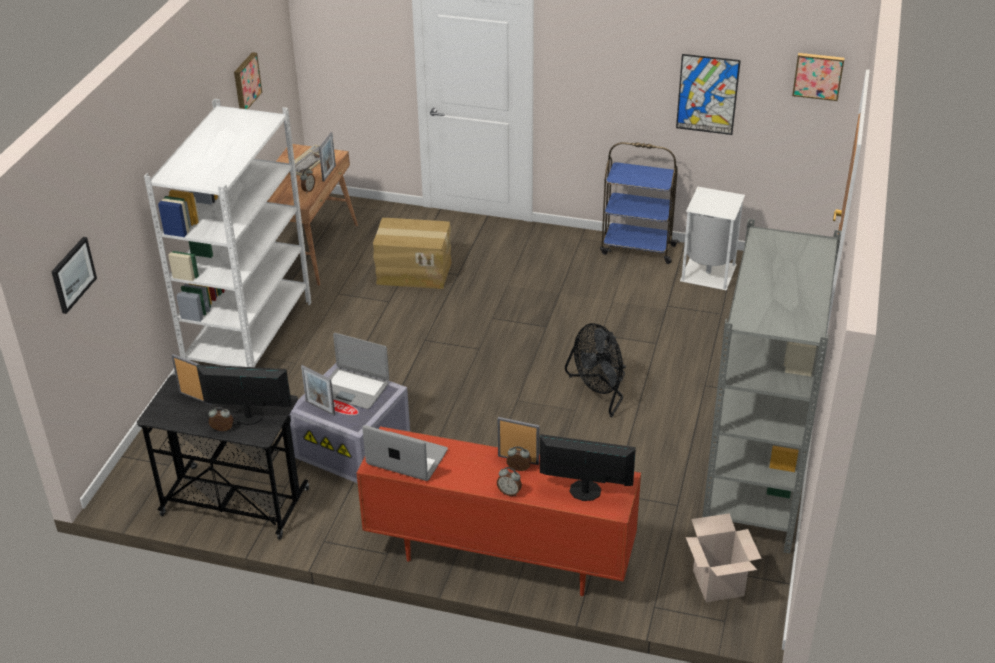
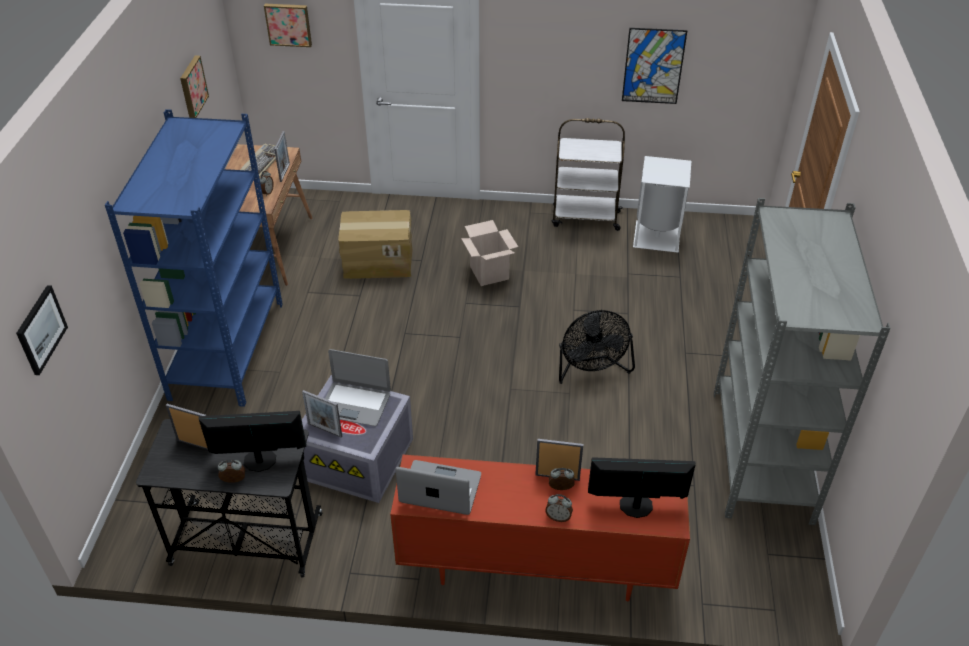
camera: 10 degrees left, 5 degrees up
white bookcase [144,99,311,367] -> blue bookcase [105,109,283,407]
black fan [565,323,626,417] -> black fan turned 60 degrees counterclockwise [559,310,635,384]
blue cart [600,142,680,264] -> white cart [552,118,625,231]
cardboard box [686,513,762,602] -> cardboard box moved to [461,220,518,286]
picture [792,53,845,101] -> picture moved to [264,4,312,47]

